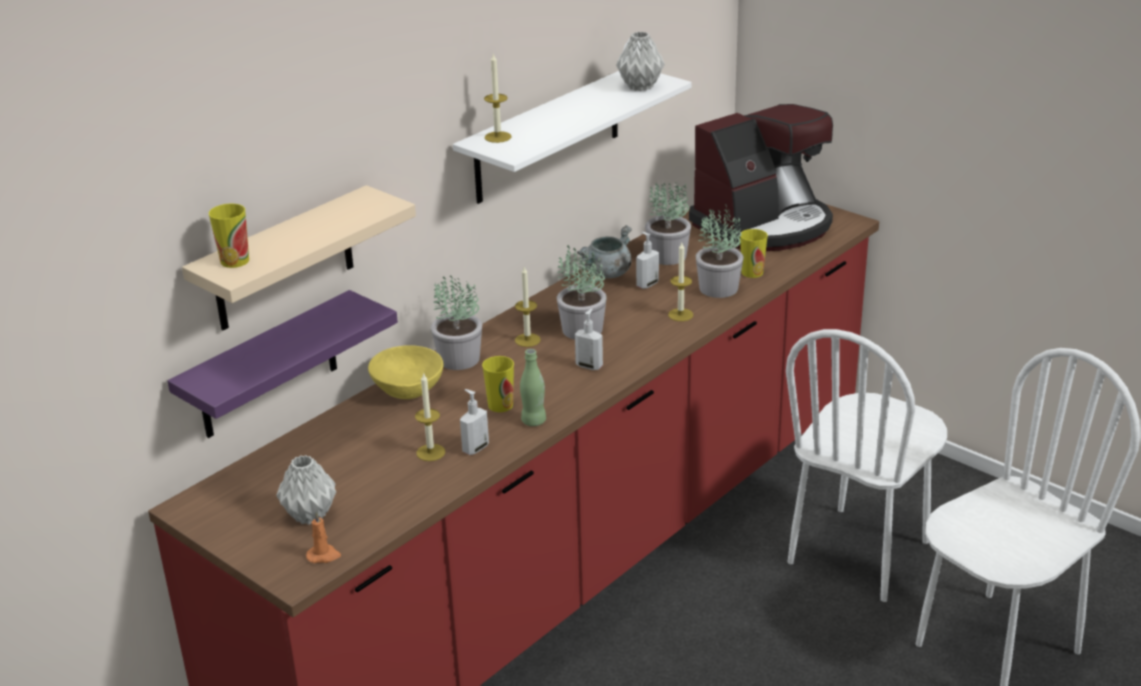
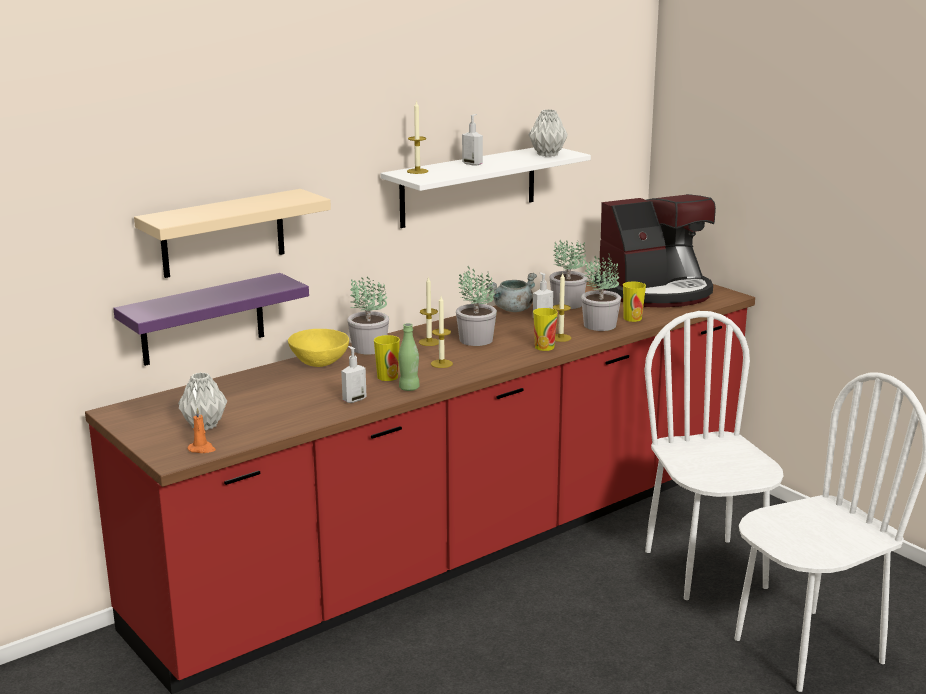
camera: 10 degrees right, 10 degrees down
cup [209,204,249,268] -> cup moved to [533,308,558,351]
candle [415,372,445,461] -> candle moved to [431,296,453,368]
soap dispenser [575,309,603,370] -> soap dispenser moved to [462,114,483,166]
white chair [786,329,947,602] -> white chair turned 120 degrees clockwise [644,311,783,600]

